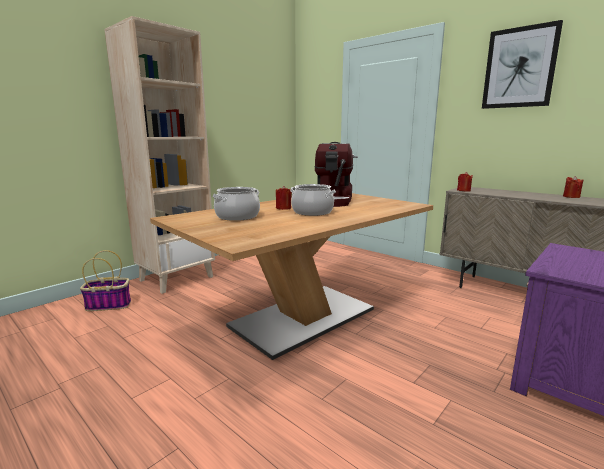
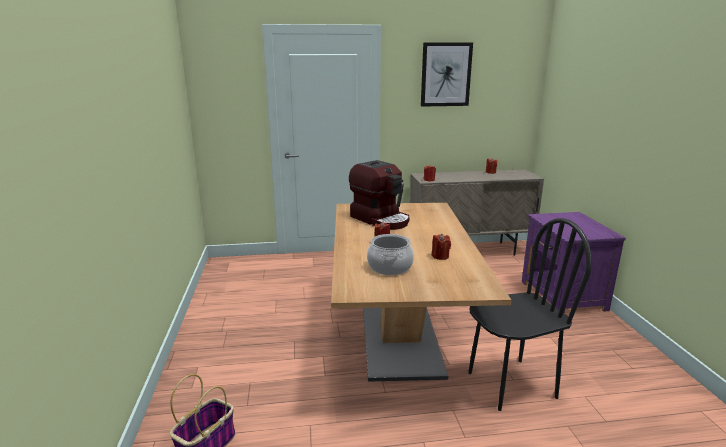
camera: 50 degrees left, 5 degrees up
beige bookcase [104,16,215,294] -> none
cooking pot [290,184,336,216] -> none
none -> red candle [432,234,451,260]
none -> black chair [468,218,592,411]

